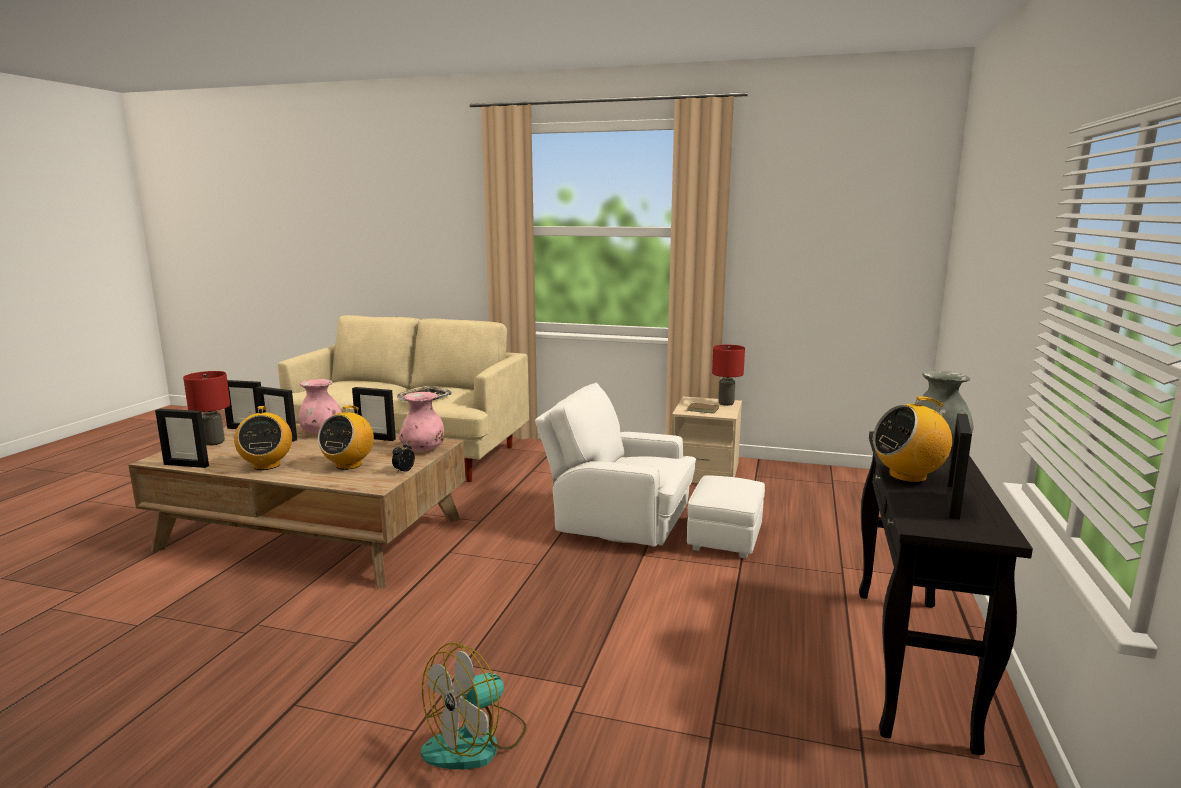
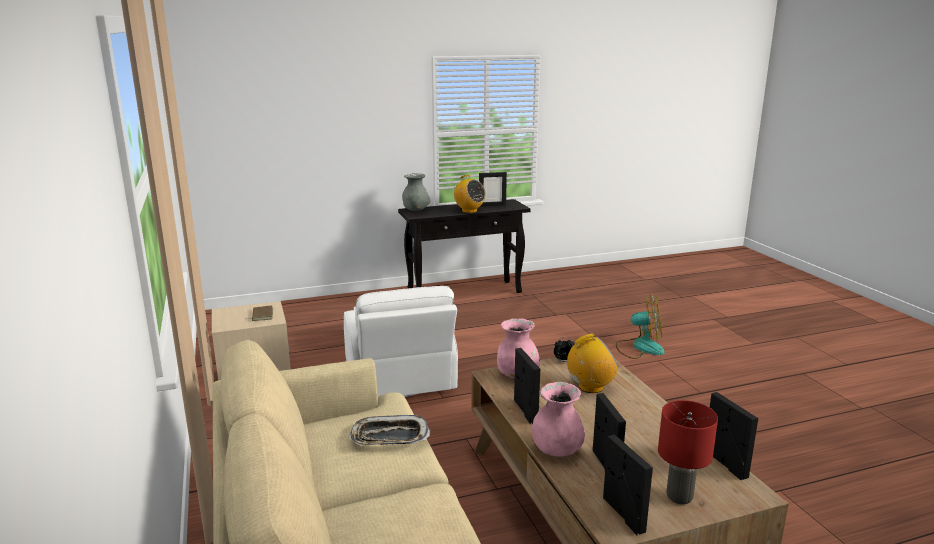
camera: 125 degrees left, 5 degrees up
radio [234,406,292,470] -> none
red table lamp [712,344,745,406] -> none

